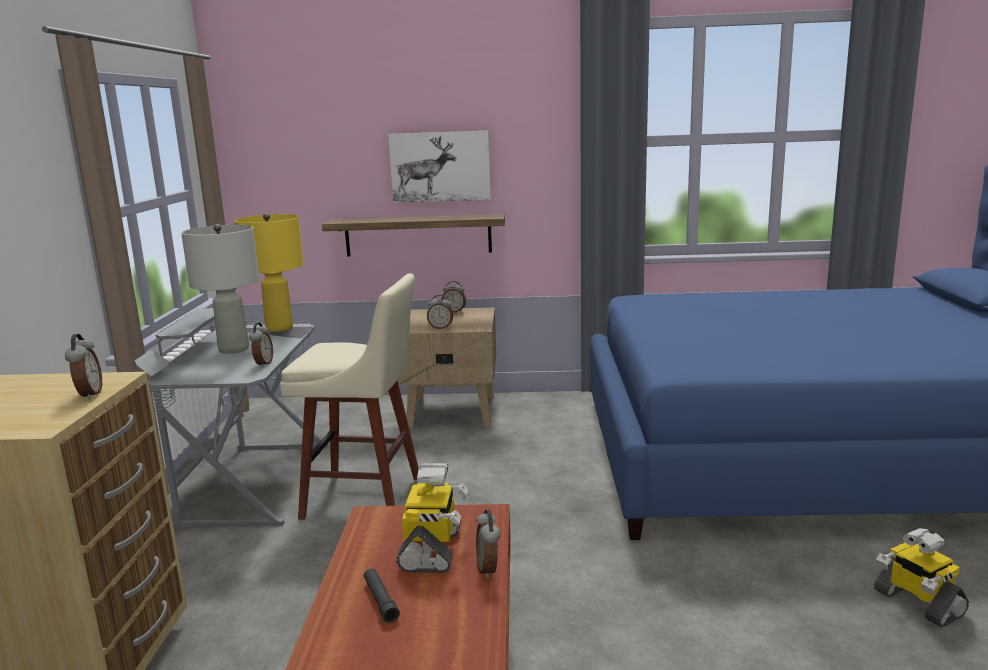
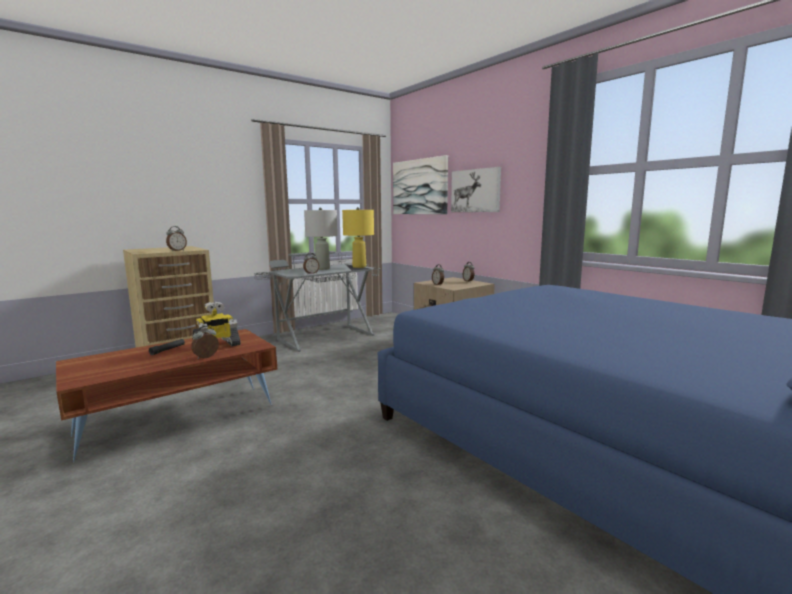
camera: 50 degrees right, 5 degrees down
beige stool [280,273,419,520] -> none
shelf [322,214,505,257] -> none
toy robot [874,528,969,628] -> none
none -> picture [393,155,448,214]

